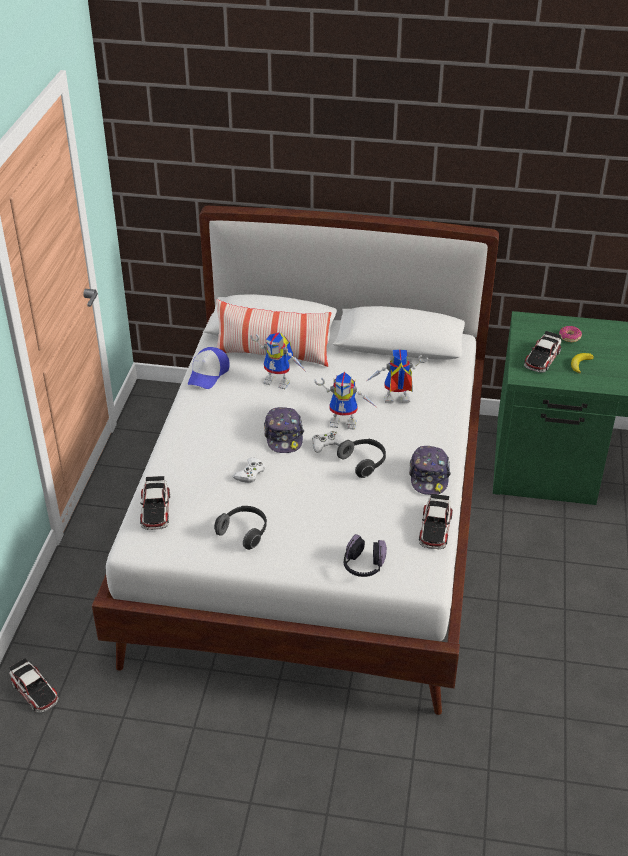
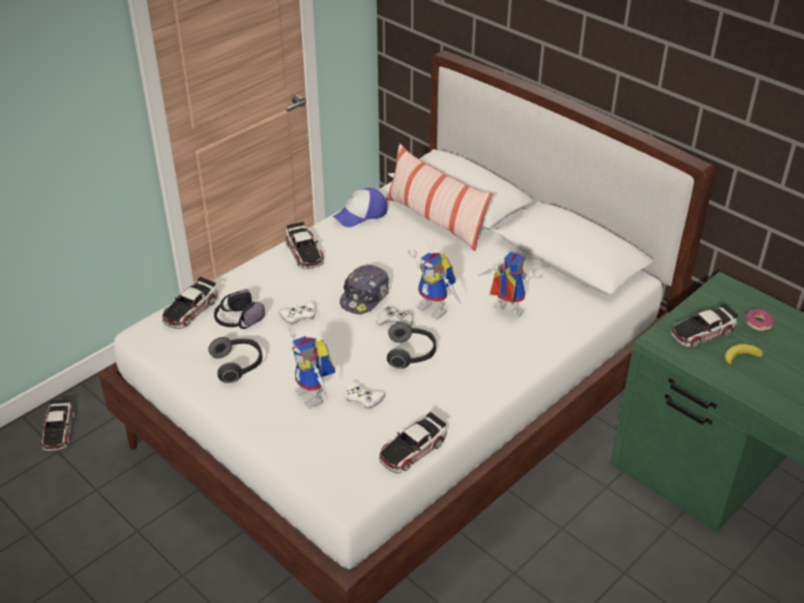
camera: 35 degrees right, 0 degrees up
toy robot [250,332,305,389] -> toy robot moved to [288,327,335,409]
headphones [344,534,387,577] -> headphones moved to [214,289,265,329]
cap [409,446,451,495] -> none
none -> toy car [285,222,324,269]
none -> white game controller [344,381,386,409]

